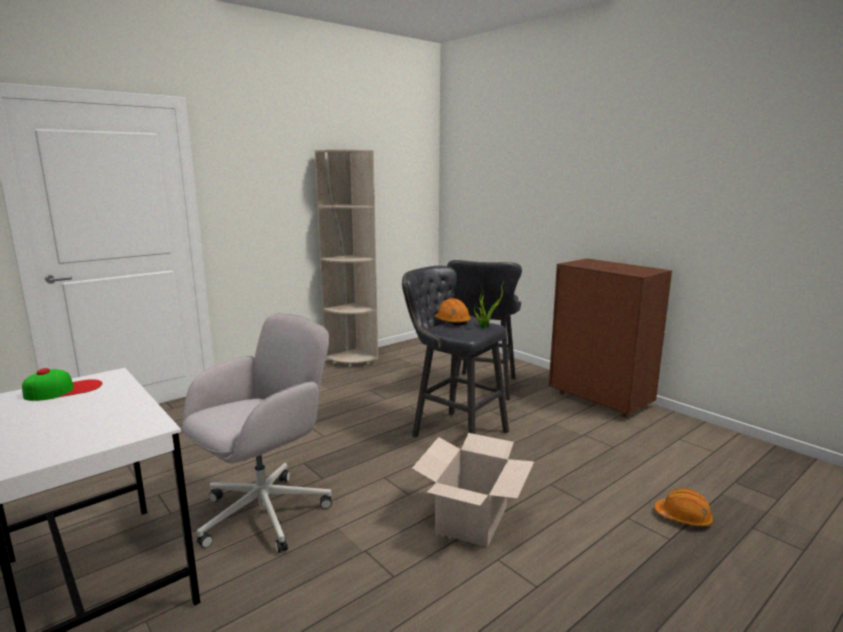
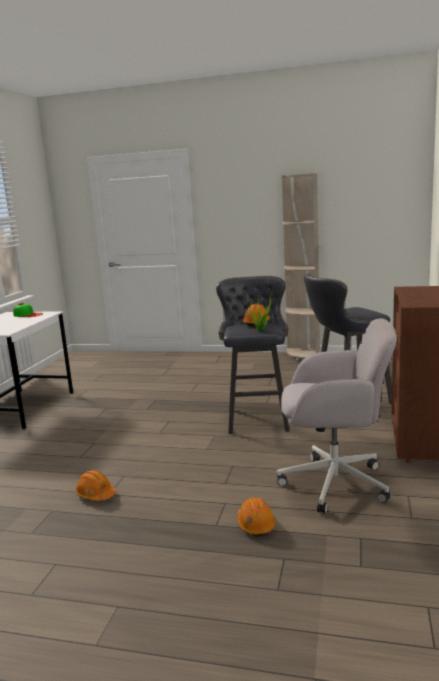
camera: 55 degrees right, 0 degrees up
grey office chair [182,313,332,553] -> grey office chair moved to [277,318,397,513]
cardboard box [412,433,534,547] -> none
none -> orange hard hat [75,470,116,501]

